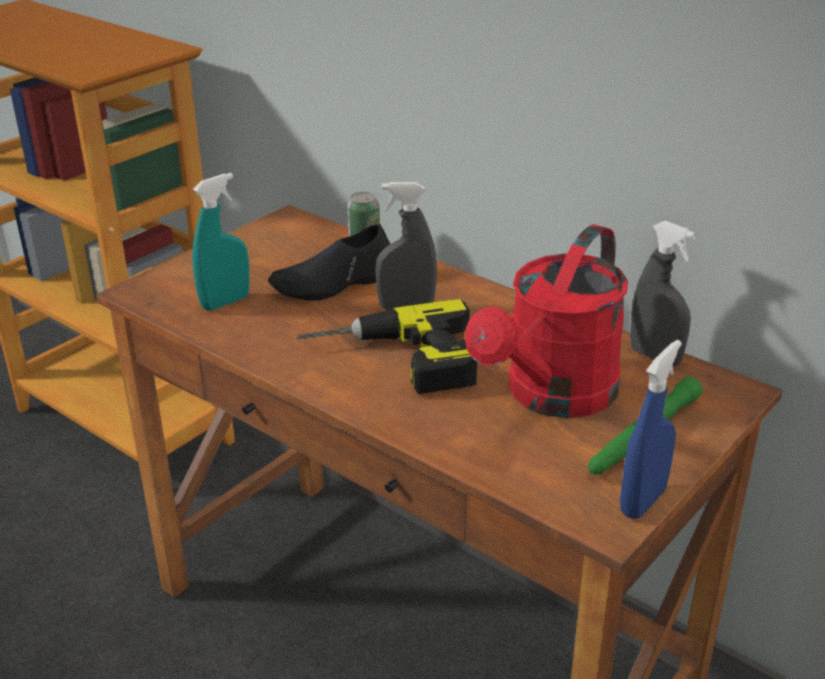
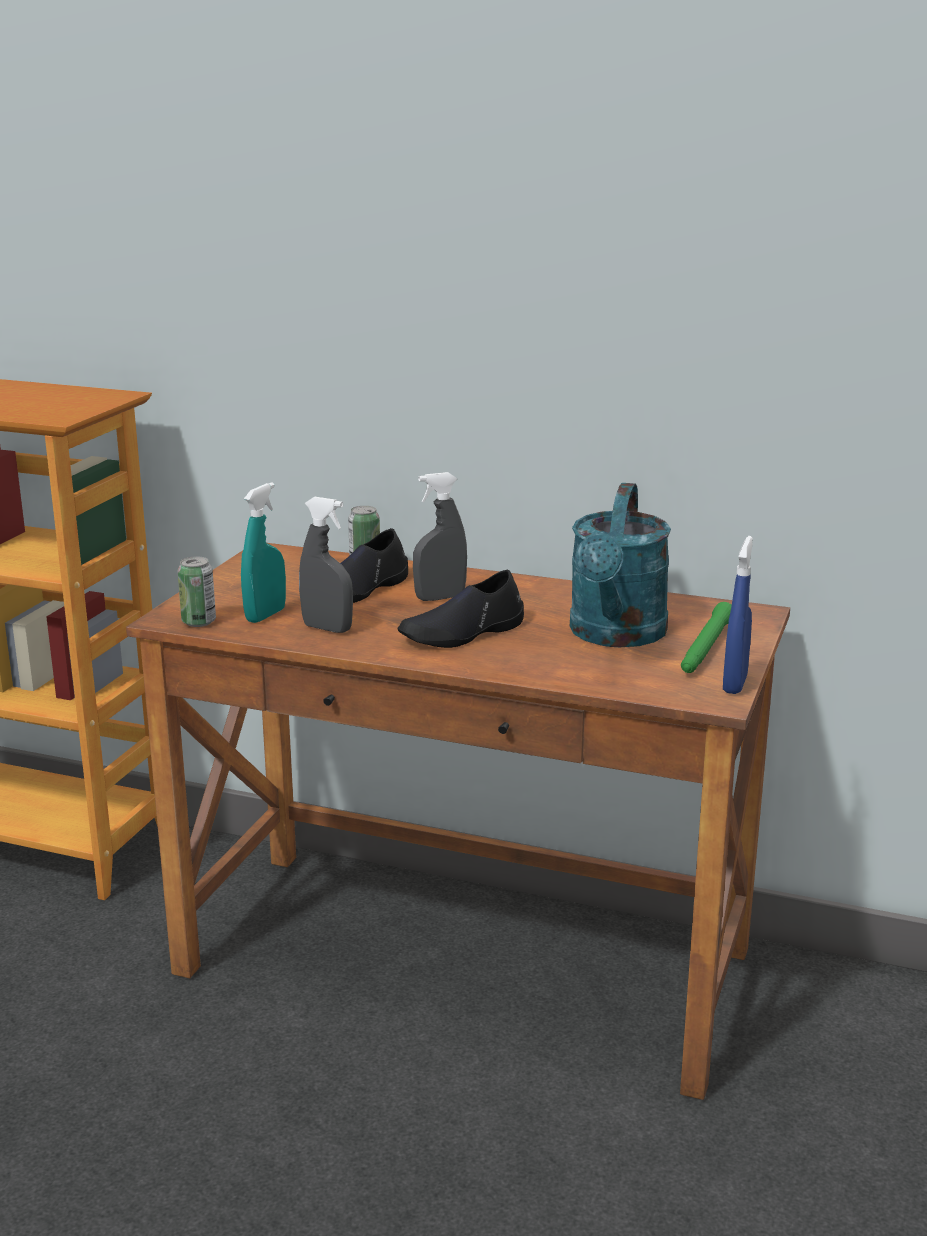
camera: 20 degrees left, 10 degrees down
power drill [297,299,477,394] -> black shoe [398,570,524,648]
red watering can [465,224,628,418] -> turquoise watering can [570,483,671,647]
grey spray bottle [630,221,697,366] -> grey spray bottle moved to [299,497,353,633]
none -> can [177,556,216,627]

